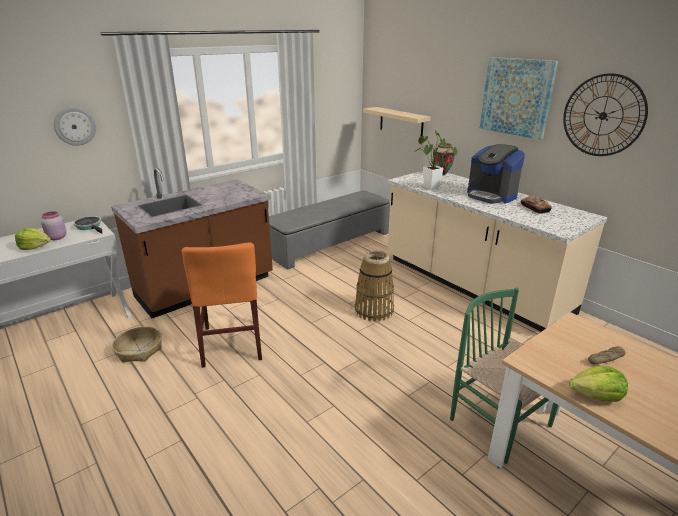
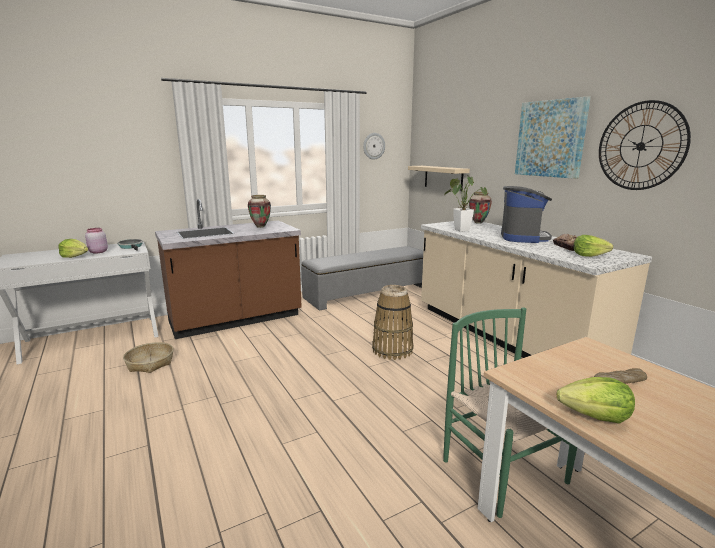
camera: 10 degrees right, 10 degrees down
wall clock [54,107,96,146] -> wall clock moved to [363,133,385,160]
orange chair [182,242,262,368] -> none
coffee machine [467,144,525,204] -> coffee machine turned 135 degrees counterclockwise [501,186,552,243]
none -> vase [248,195,271,228]
none -> lettuce [574,235,613,257]

